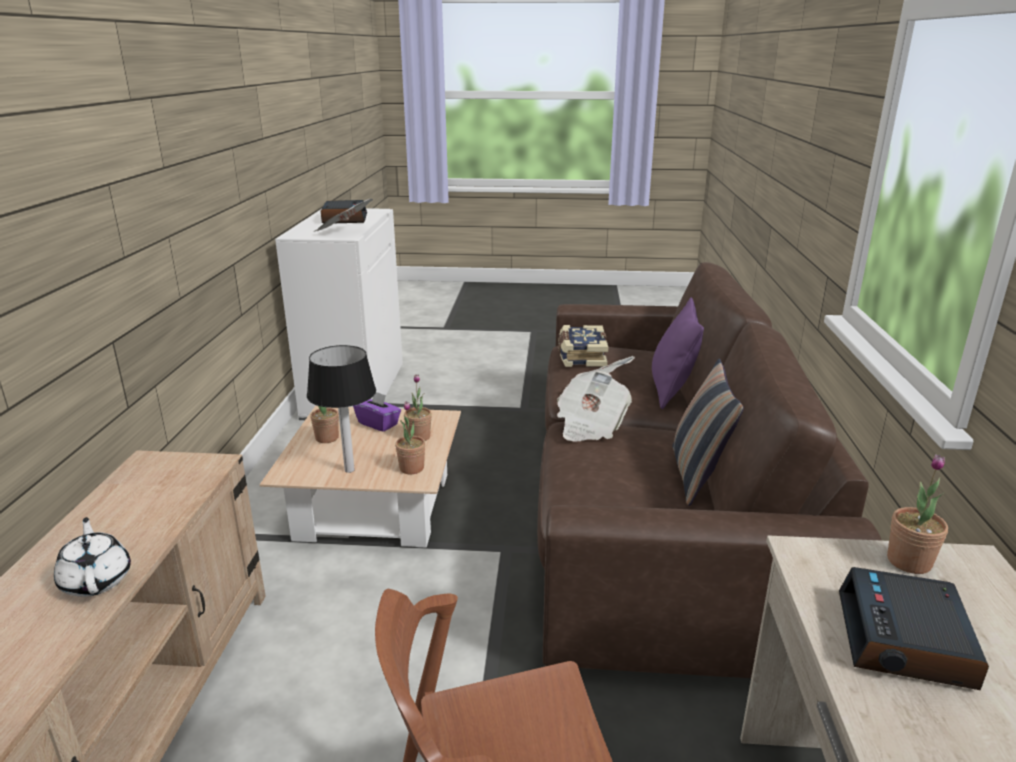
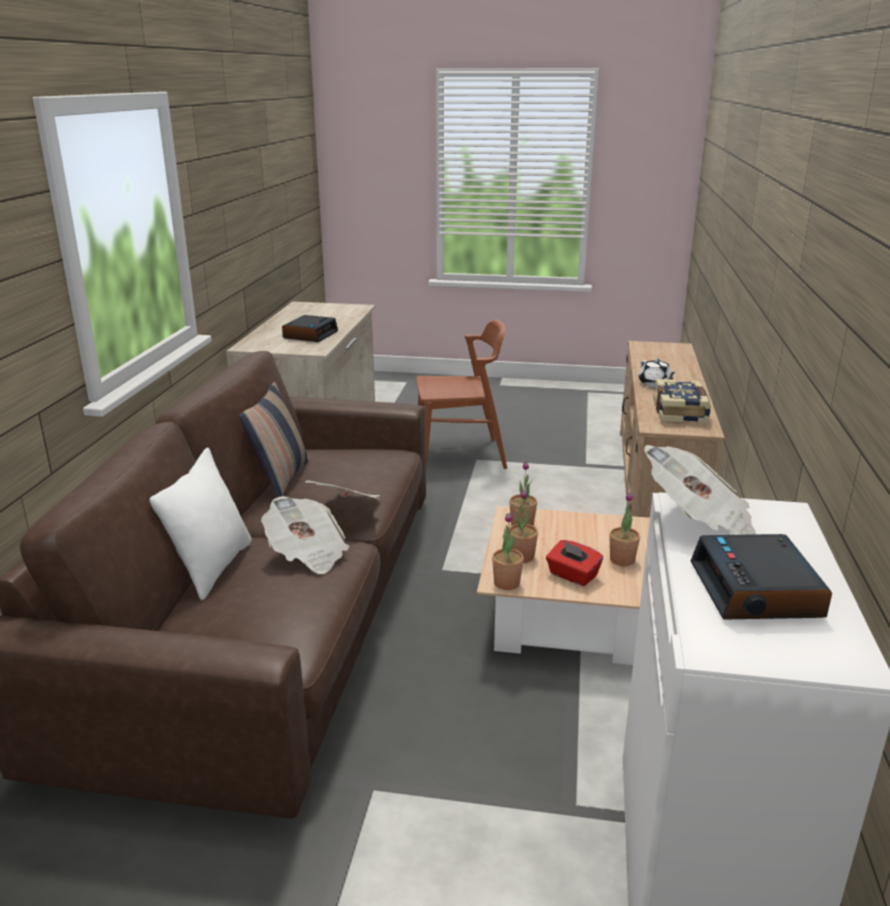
camera: 175 degrees left, 0 degrees up
table lamp [307,345,376,473] -> none
purple tissue box [353,392,401,432] -> red tissue box [546,540,603,586]
book [558,325,608,367] -> book moved to [653,379,711,424]
purple pillow [652,297,704,409] -> white pillow [150,448,252,600]
potted plant [887,454,948,574] -> potted plant moved to [492,513,524,590]

